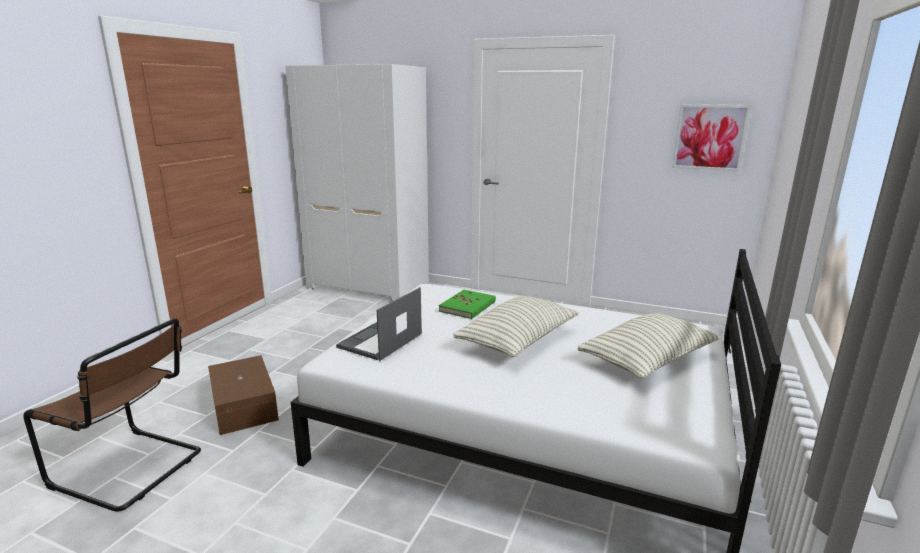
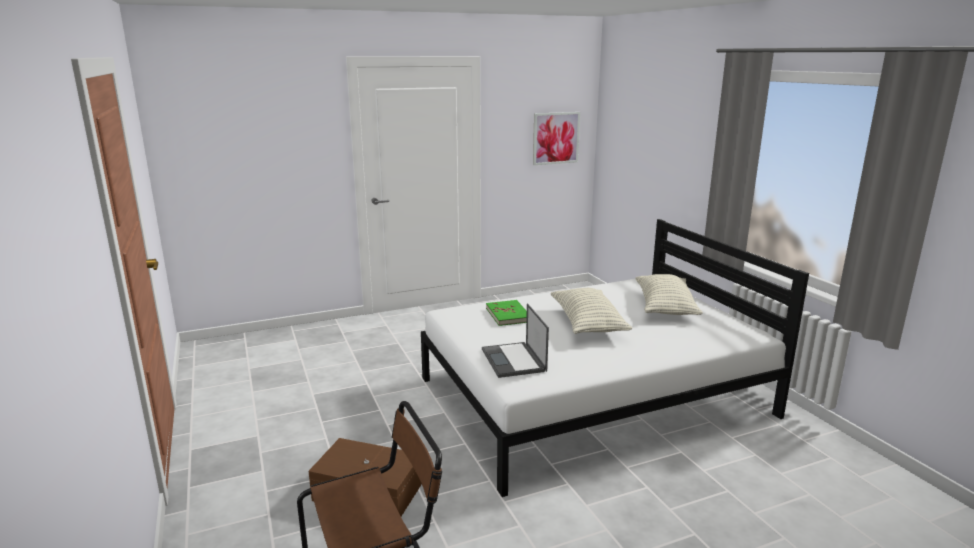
camera: 45 degrees left, 0 degrees up
white wardrobe [285,64,429,302] -> none

